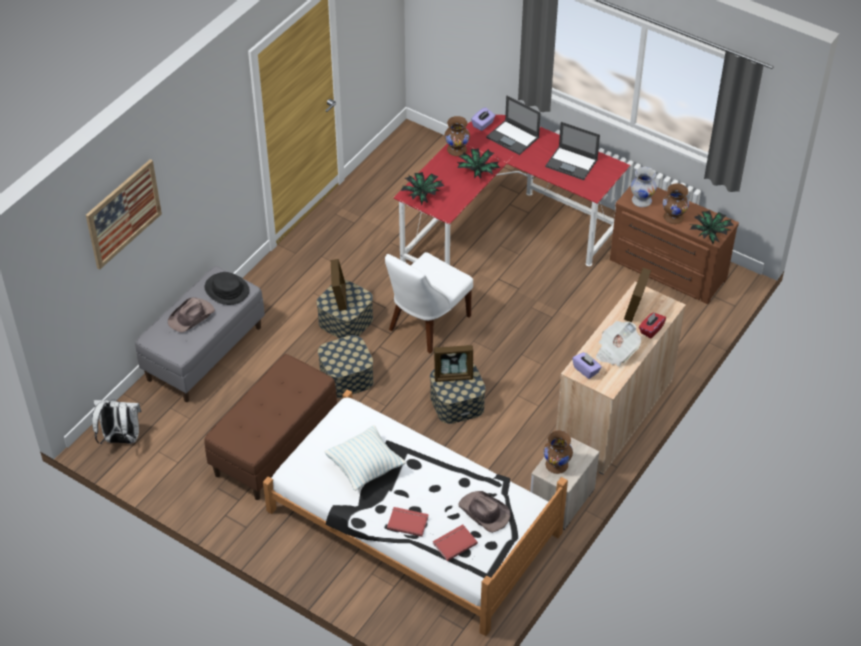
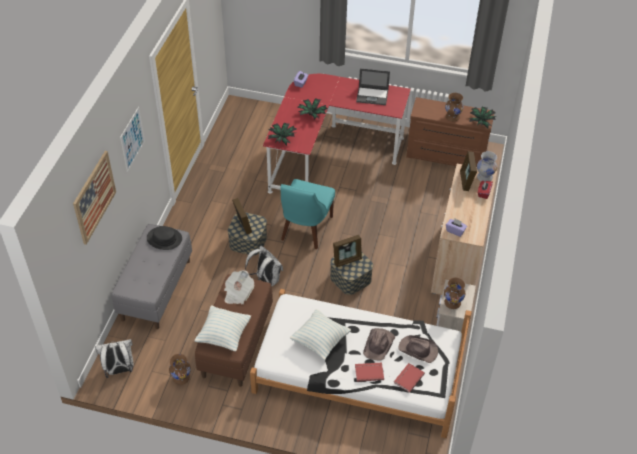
camera: 20 degrees left, 0 degrees up
brown hat [168,297,215,332] -> brown hat moved to [363,328,395,361]
storage box [318,335,374,398] -> white backpack [245,246,283,286]
white chair [385,252,473,354] -> turquoise chair [280,179,335,249]
brown vase [444,116,470,156] -> brown vase moved to [169,354,191,385]
laptop [486,96,541,155] -> none
newspaper [596,321,641,366] -> newspaper moved to [224,270,255,304]
white vase [631,167,657,207] -> white vase moved to [477,151,497,181]
none -> picture [120,107,145,172]
none -> pillow [195,306,251,351]

